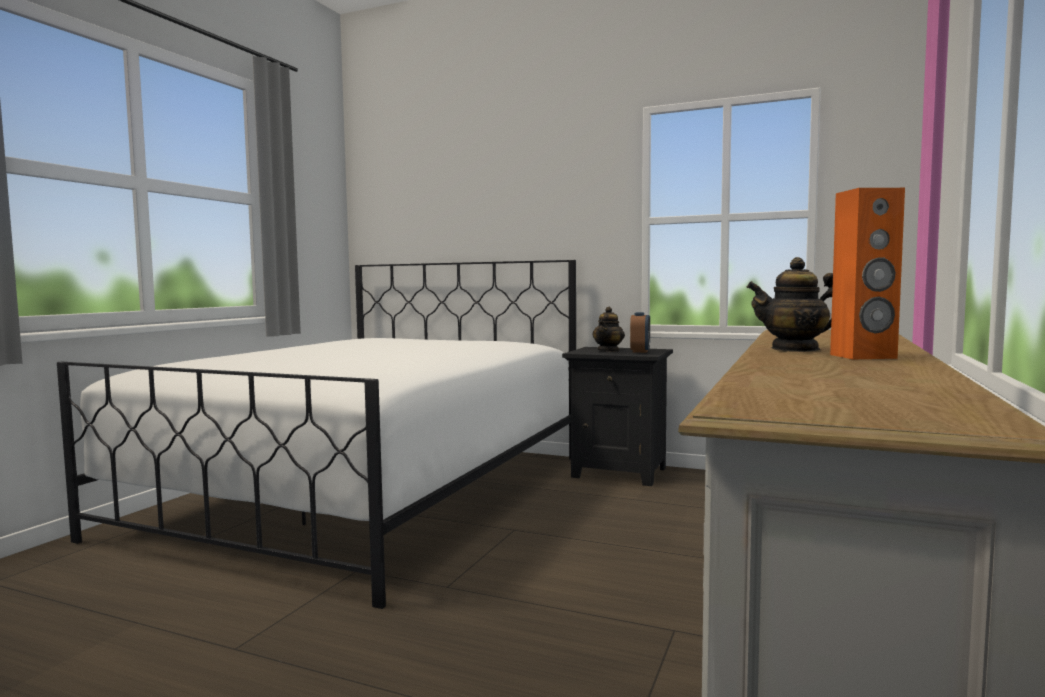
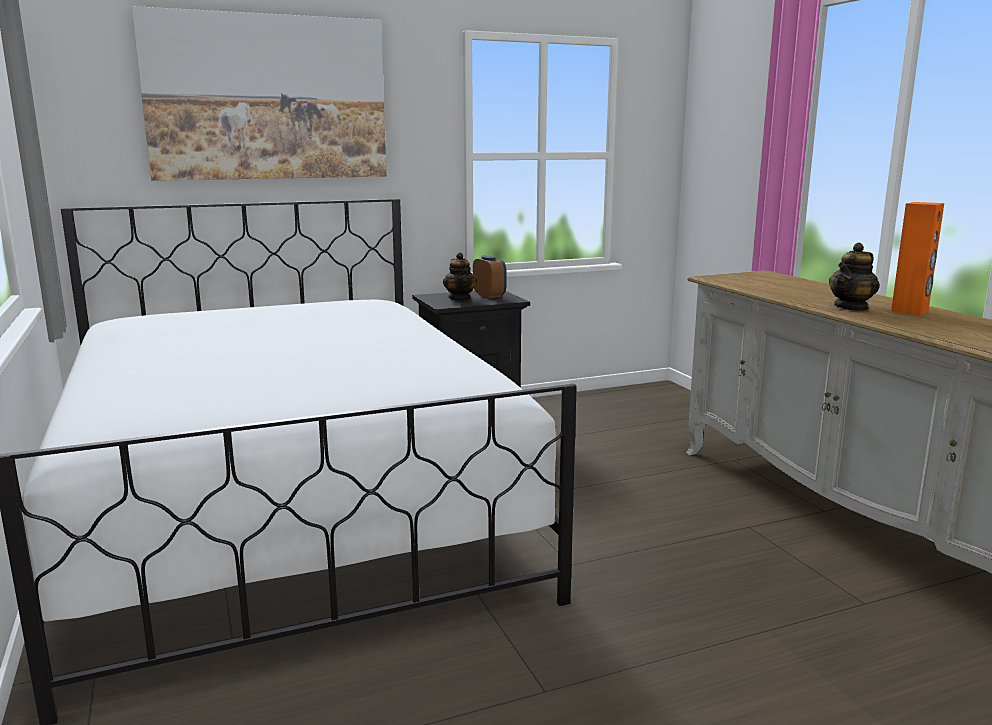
camera: 45 degrees left, 10 degrees up
none -> picture [132,6,387,181]

